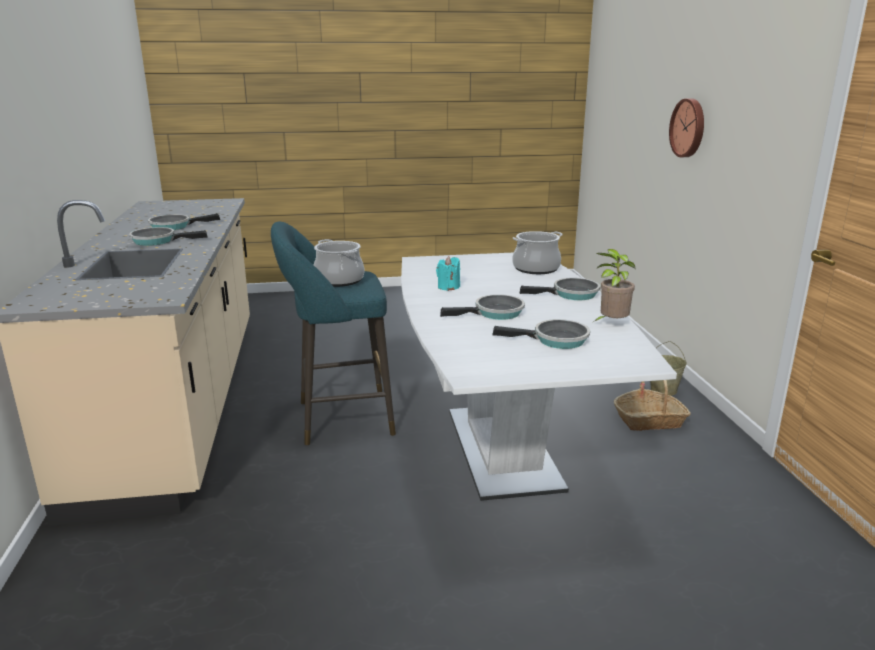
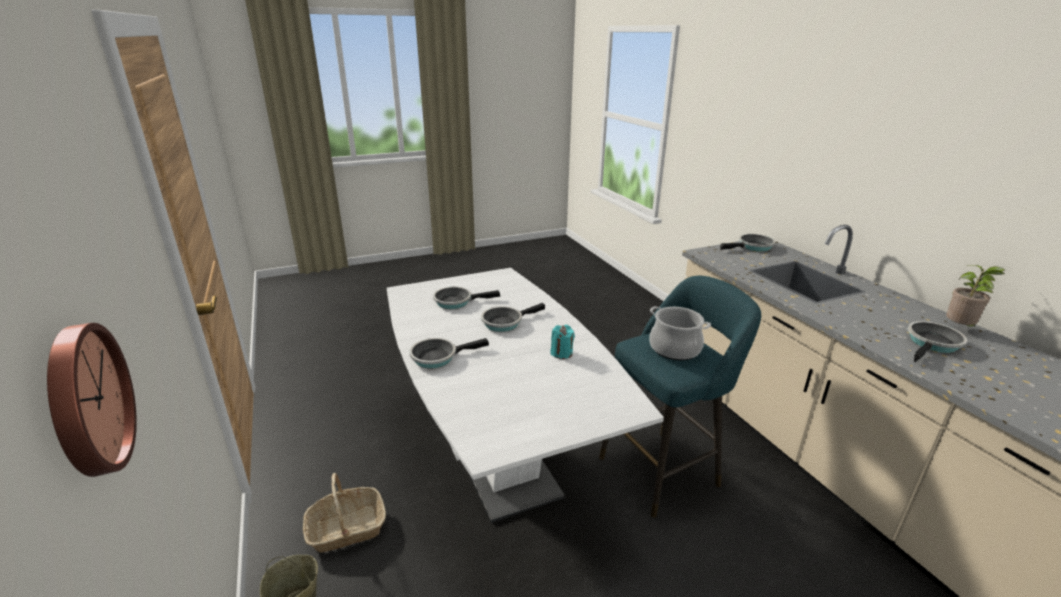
camera: 165 degrees right, 5 degrees up
frying pan [129,227,208,246] -> frying pan moved to [720,234,775,252]
cooking pot [512,231,563,274] -> none
potted plant [595,249,635,321] -> potted plant moved to [946,265,1005,328]

